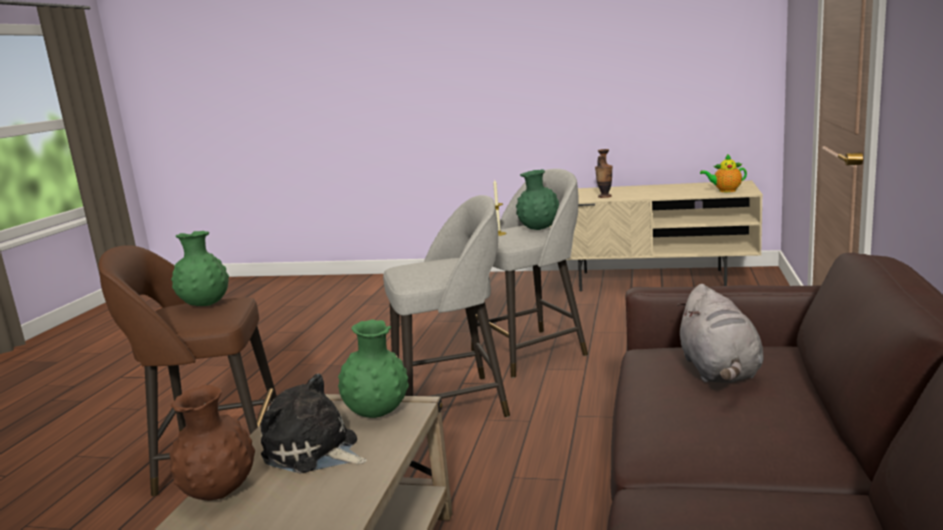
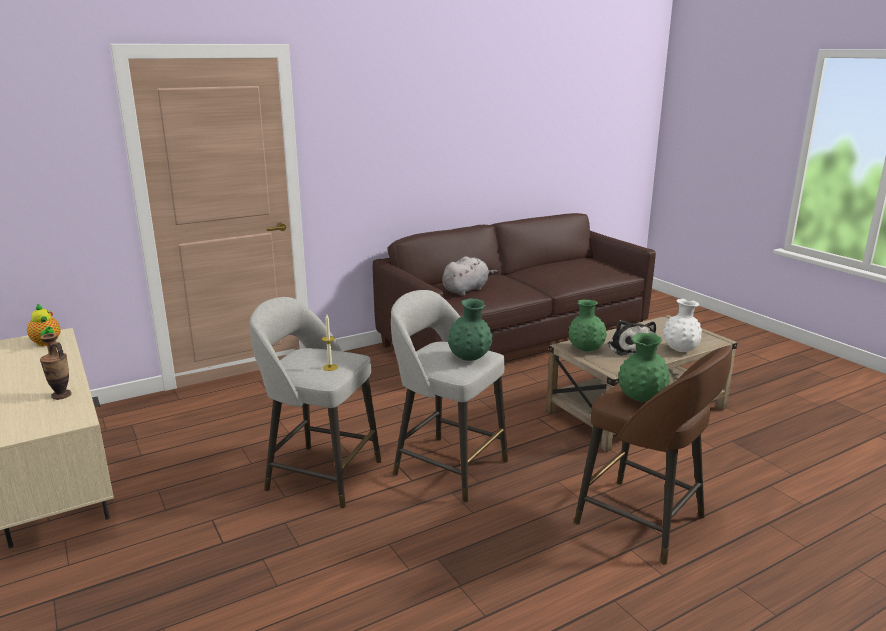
camera: 135 degrees left, 5 degrees up
brown vase [170,385,255,500] -> white vase [663,299,702,352]
green vase [516,169,559,230] -> green vase moved to [448,298,493,361]

